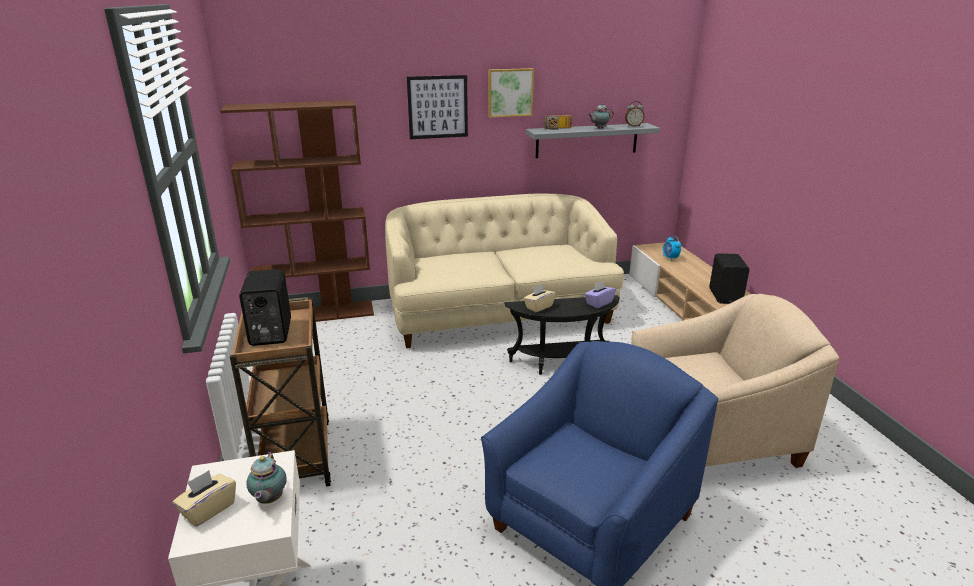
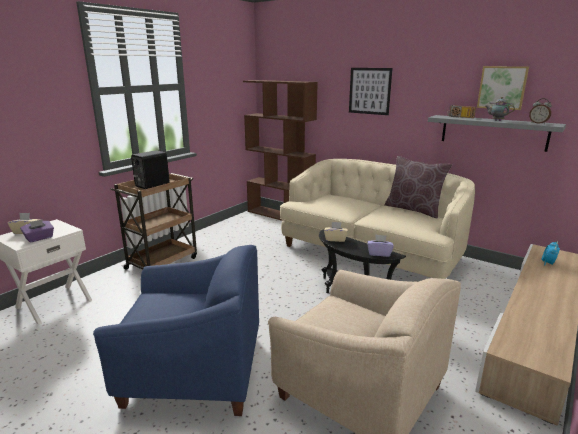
camera: 50 degrees right, 5 degrees down
teapot [246,452,287,504] -> purple tissue box [20,219,54,243]
picture [488,68,534,118] -> picture moved to [477,66,529,110]
black speaker [709,253,749,304] -> none
none -> brown pillow [384,156,452,218]

